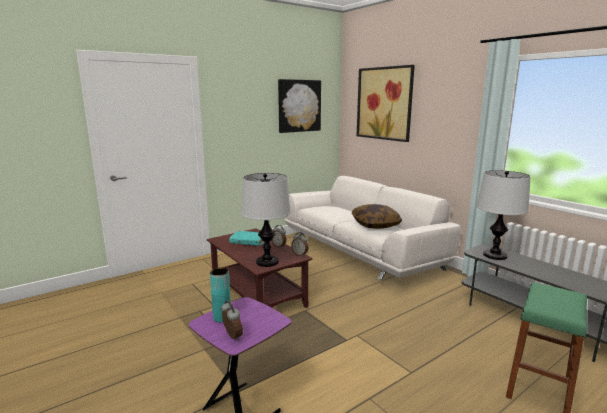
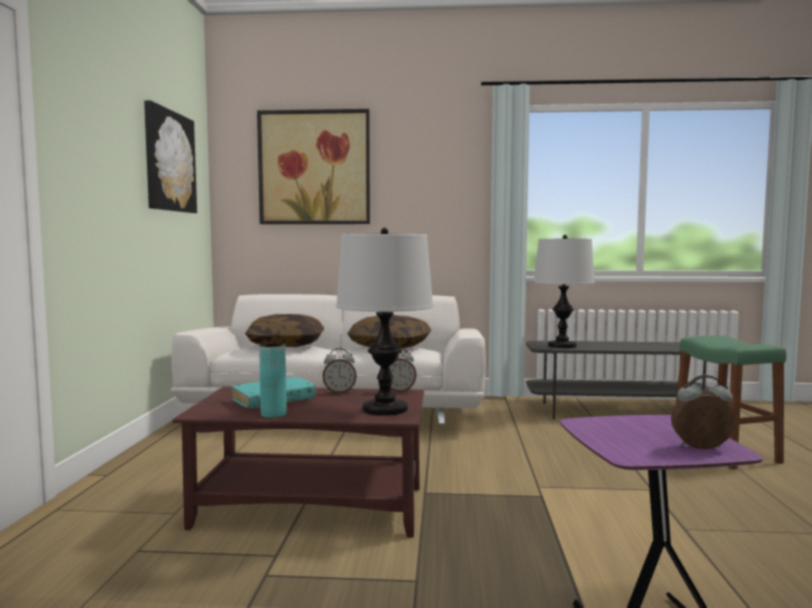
camera: 50 degrees left, 10 degrees down
turquoise vase [210,268,231,322] -> turquoise vase moved to [259,342,287,418]
none -> pillow [245,314,324,347]

